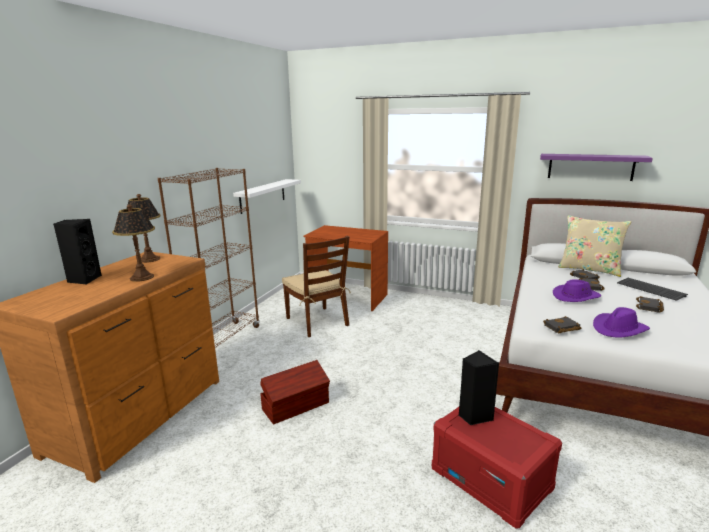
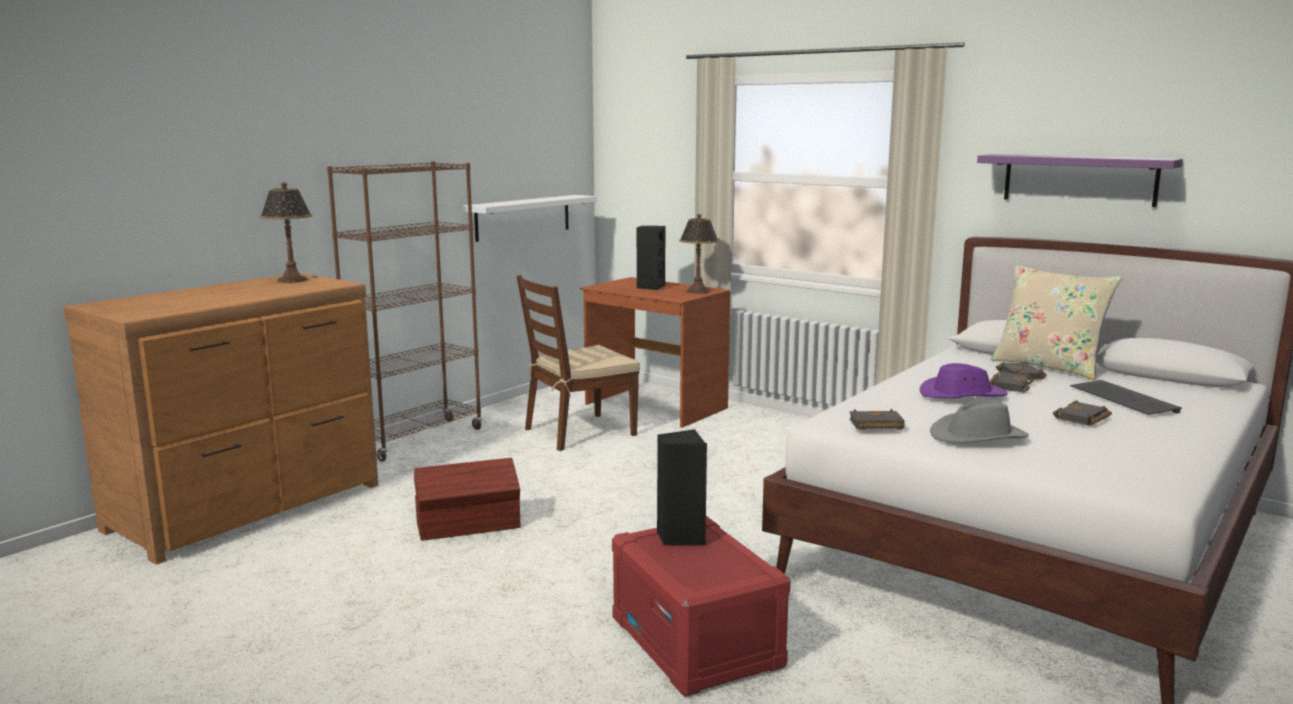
camera: 15 degrees right, 5 degrees down
black speaker [54,219,102,284] -> black speaker moved to [636,226,665,290]
table lamp [112,204,155,282] -> table lamp moved to [679,214,719,294]
brown chair [282,236,351,337] -> brown chair turned 75 degrees clockwise [517,275,640,451]
purple hat [593,307,650,338] -> grey hat [930,399,1029,443]

